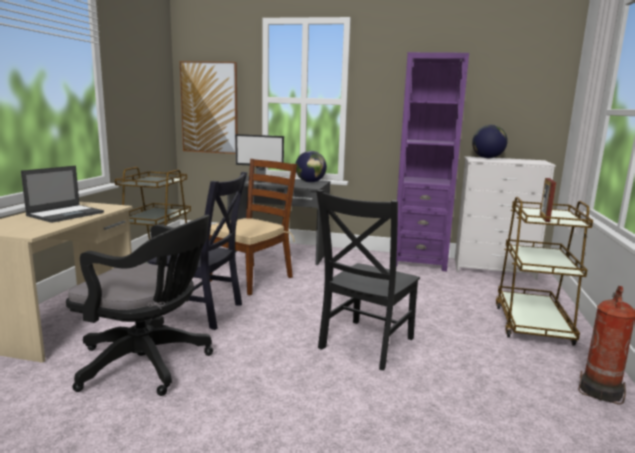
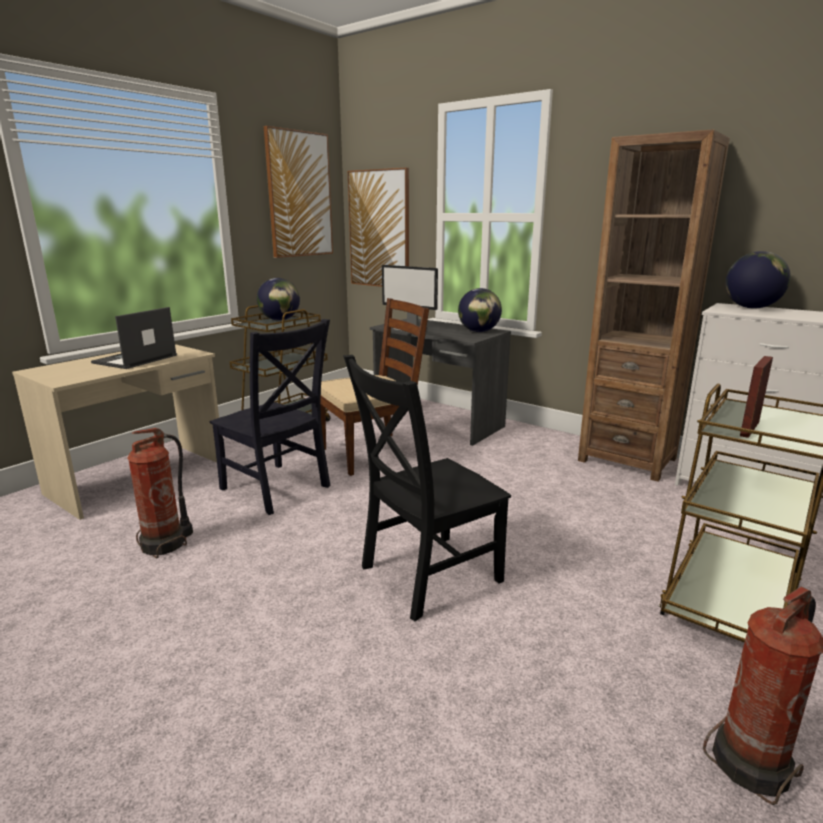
camera: 25 degrees right, 5 degrees up
laptop [21,166,104,223] -> laptop turned 150 degrees clockwise [91,307,177,369]
black office chair [66,215,213,396] -> fire extinguisher [127,428,193,558]
purple bookcase [396,52,469,271] -> brown bookcase [578,129,730,482]
none -> globe [257,278,300,321]
none -> picture [264,126,333,258]

